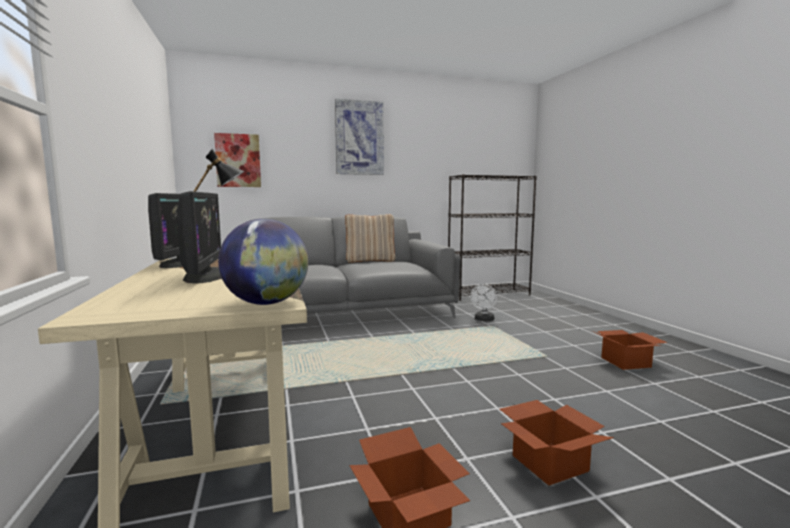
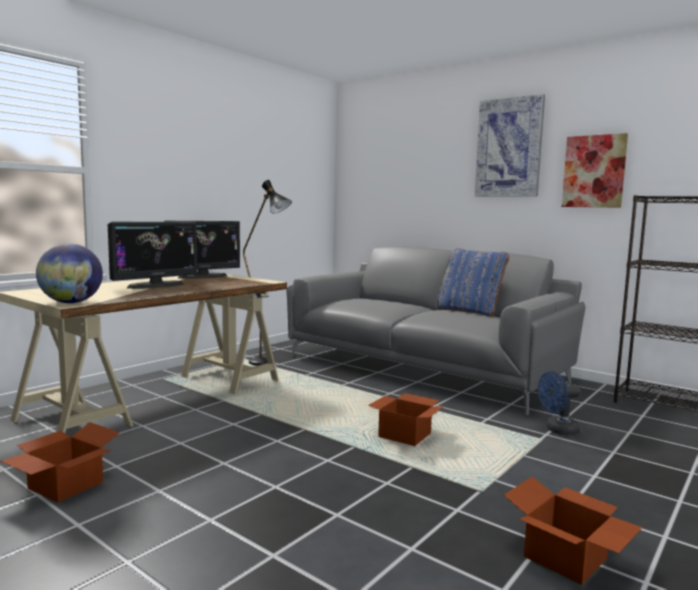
camera: 55 degrees right, 0 degrees up
picture [214,133,261,187] -> picture moved to [562,133,628,208]
beige pillow [345,214,396,263] -> blue pillow [439,248,509,316]
white fan [471,284,497,321] -> blue fan [538,371,580,435]
cardboard box [499,400,614,486] -> cardboard box moved to [368,393,444,446]

